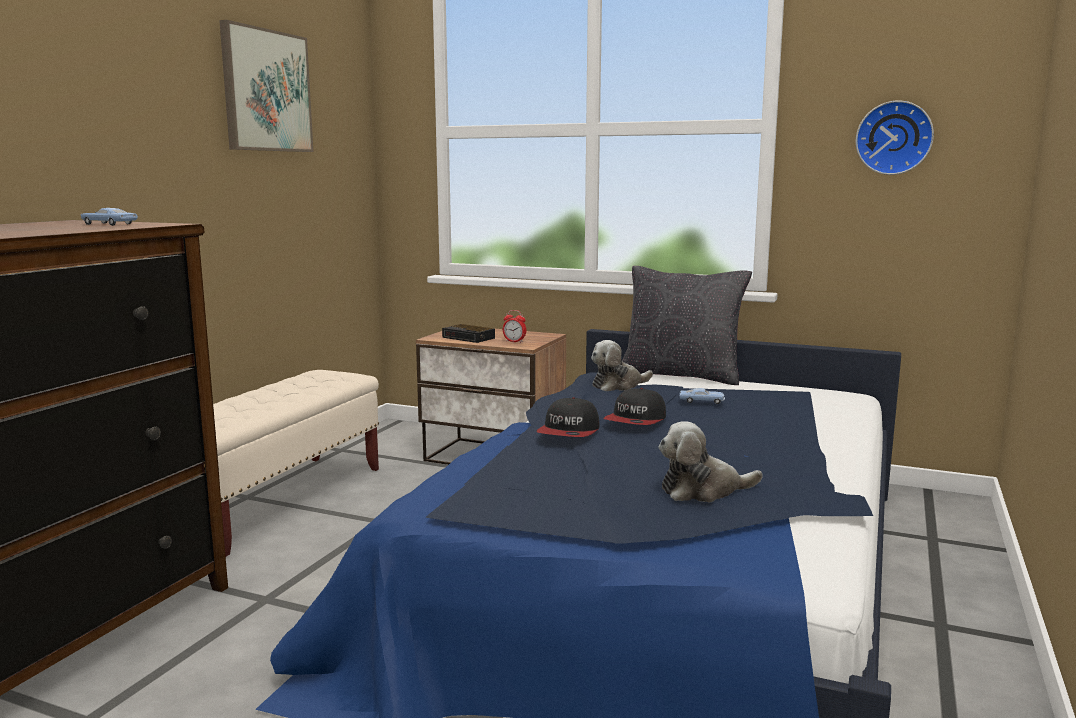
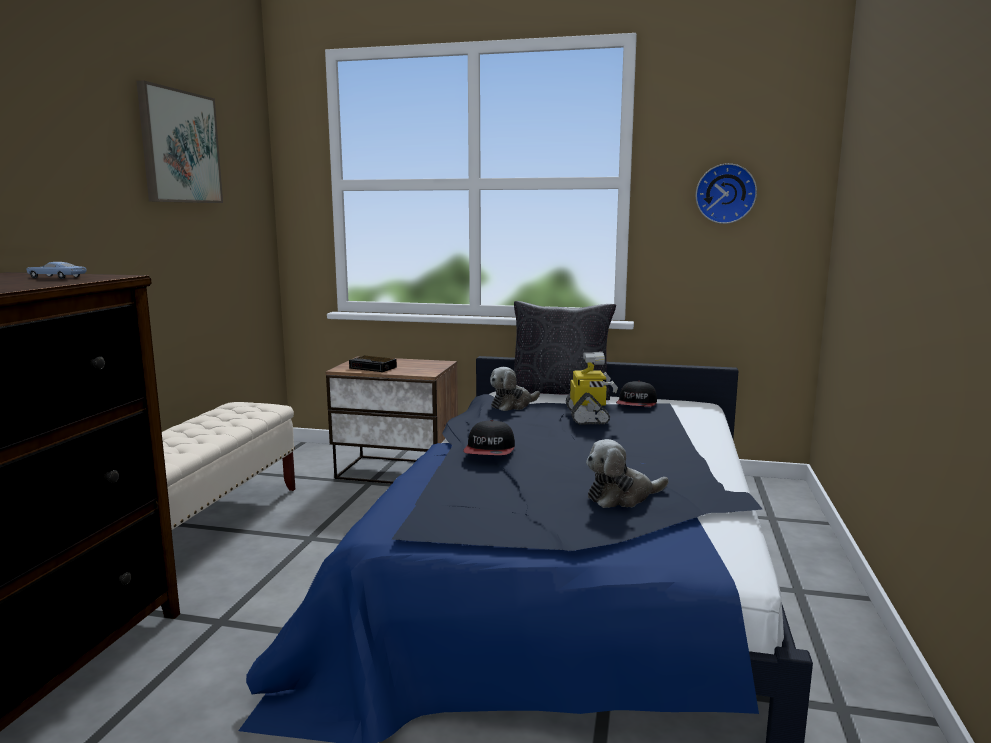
camera: 10 degrees left, 0 degrees up
alarm clock [503,310,526,343] -> none
cap [604,388,666,425] -> cap moved to [616,381,657,407]
blue toy car [680,388,725,404] -> toy robot [566,352,618,424]

